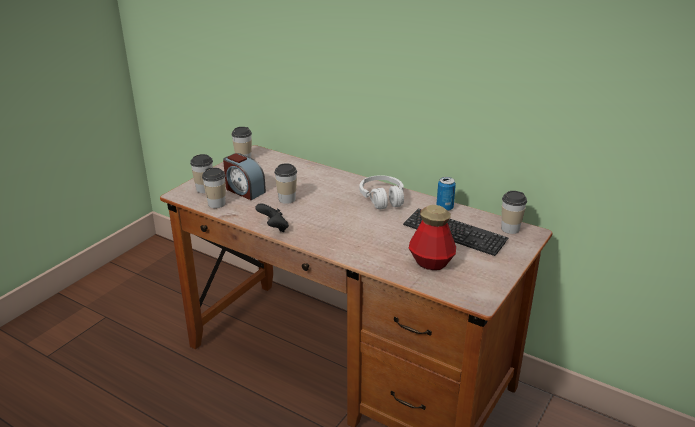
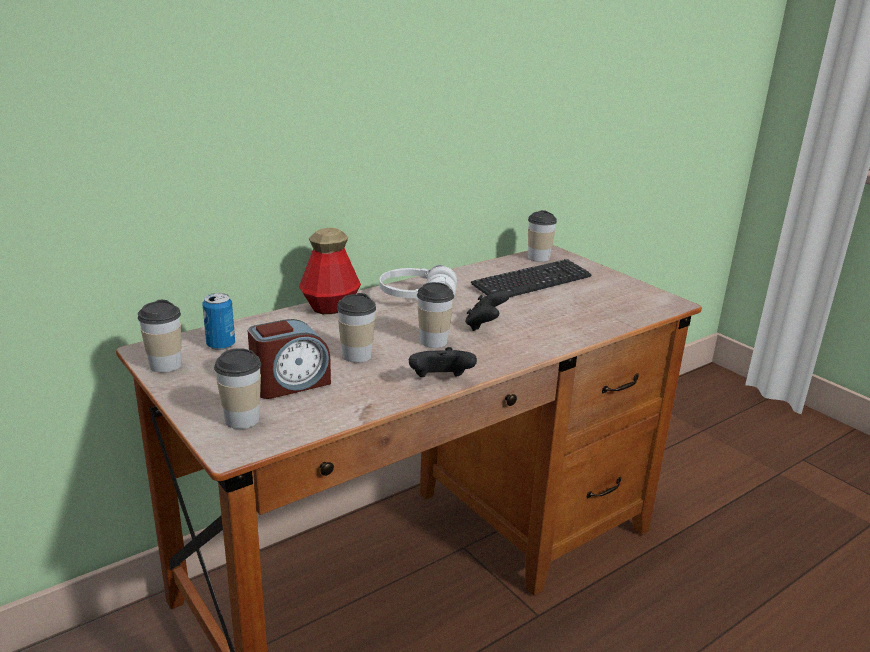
camera: 70 degrees left, 5 degrees down
cup [202,168,226,208] -> cup moved to [417,282,454,348]
bottle [409,205,456,270] -> bottle moved to [299,228,361,314]
can [436,177,456,211] -> can moved to [202,293,235,350]
none -> black game controller [465,290,510,331]

